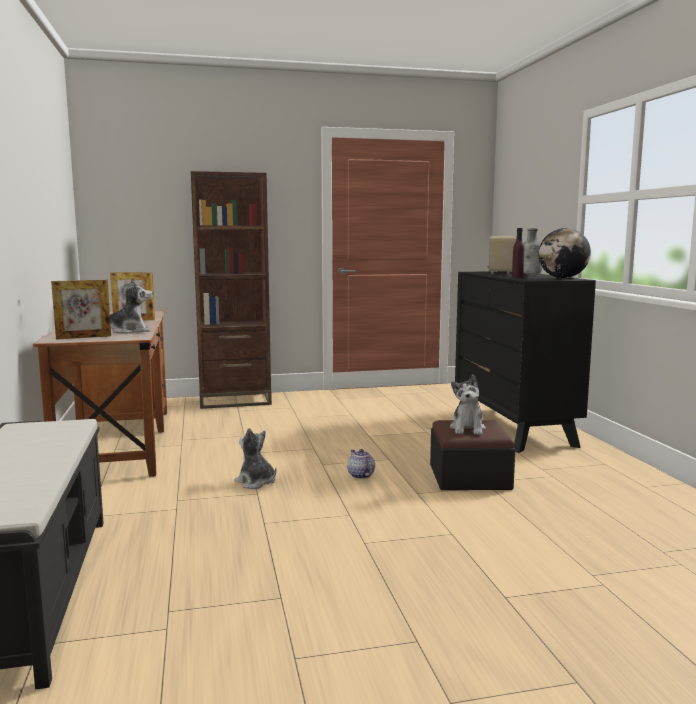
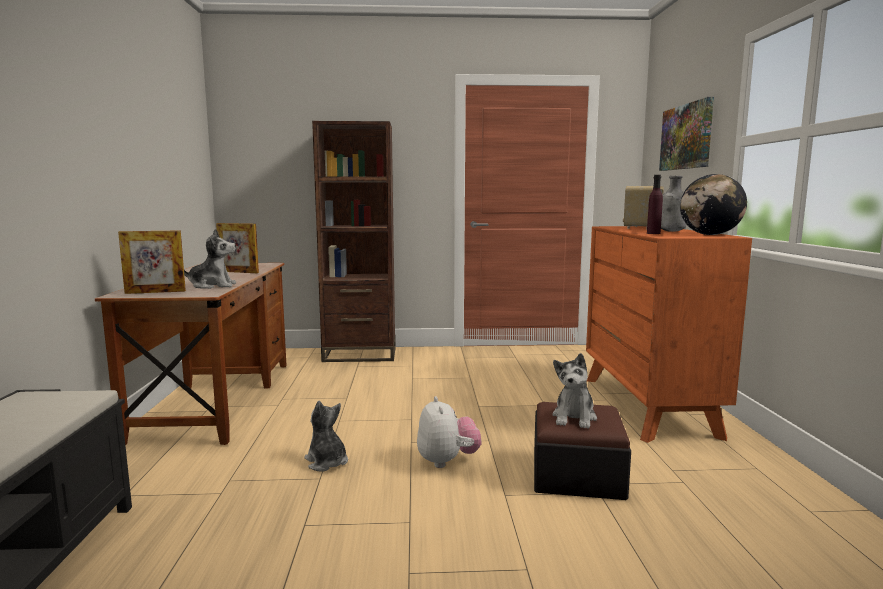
camera: 10 degrees right, 0 degrees up
teapot [347,449,375,479] -> plush toy [417,396,482,468]
black dresser [455,271,596,453] -> orange dresser [586,226,752,443]
none -> picture [659,97,714,171]

